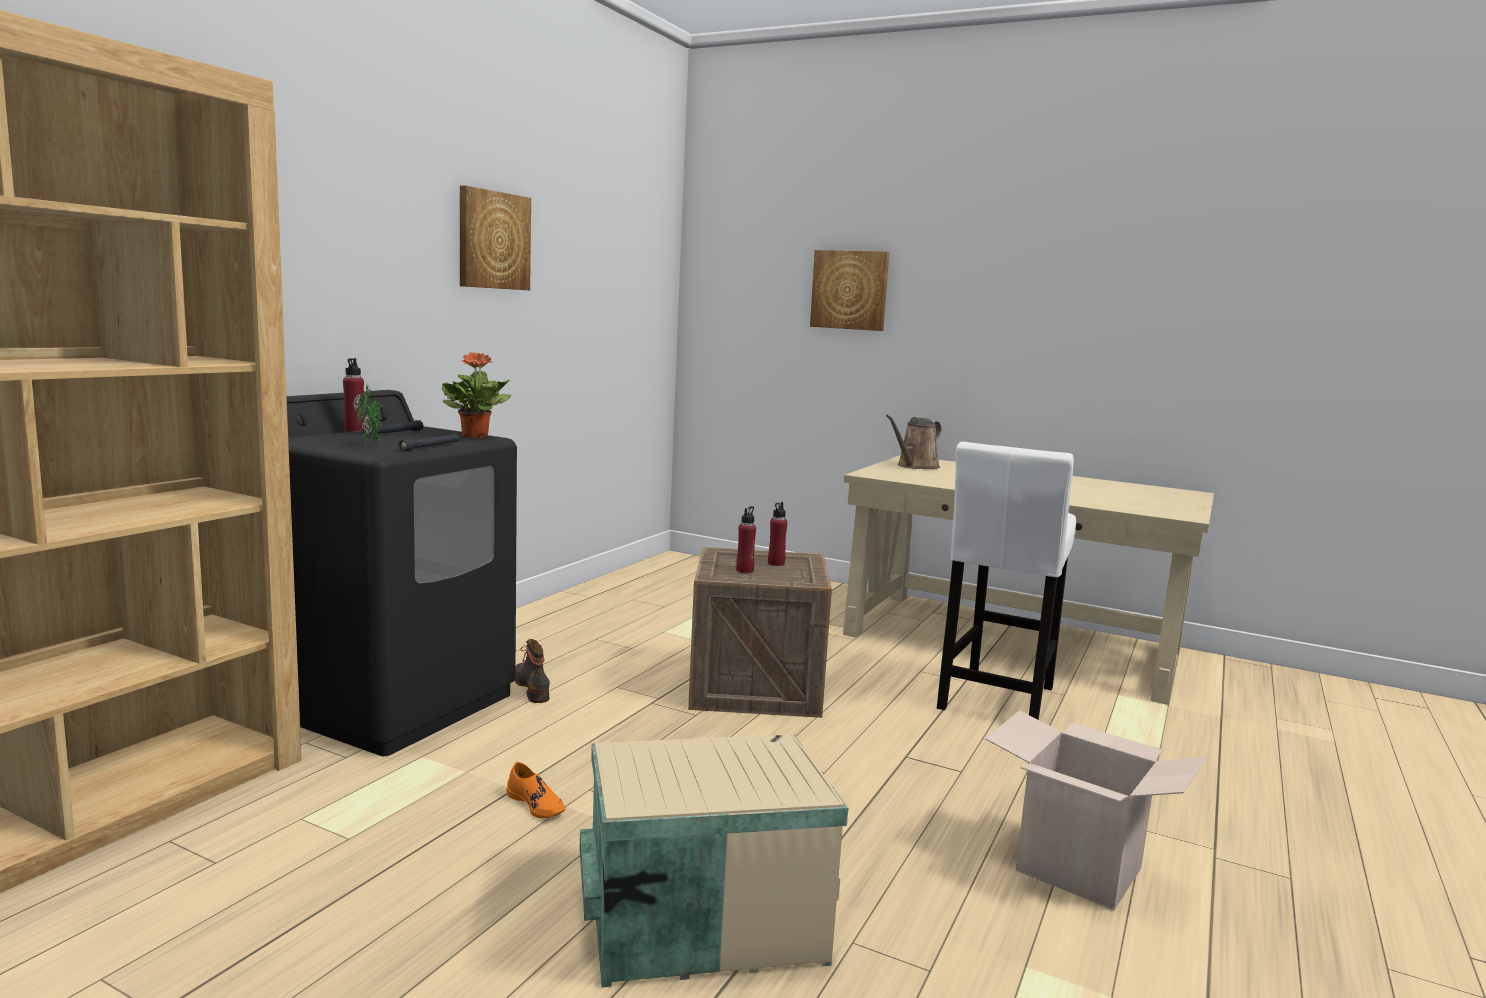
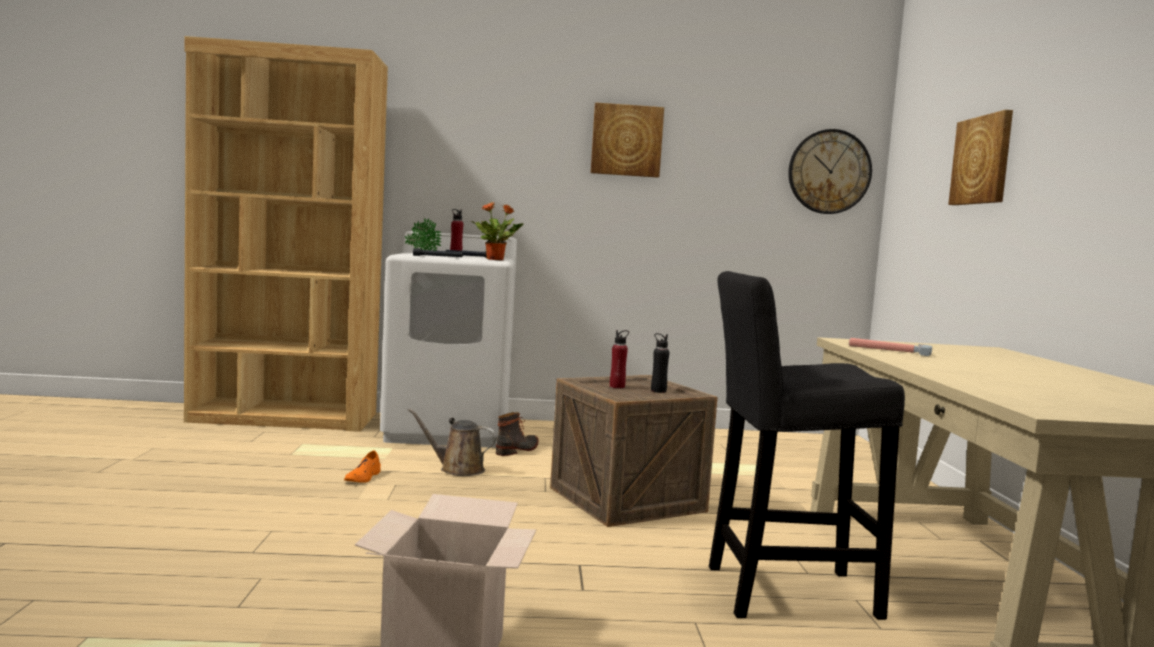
camera: 60 degrees right, 5 degrees down
black washing machine [287,390,517,756] -> white washing machine [380,231,517,448]
beige storage box [580,734,848,987] -> none
red bottle [768,502,787,566] -> black bottle [651,333,669,393]
brown watering can [886,415,941,469] -> brown watering can moved to [408,408,497,476]
white stool [937,442,1076,720] -> black stool [709,271,905,620]
none -> wall clock [788,129,872,214]
none -> hammer [849,338,932,356]

